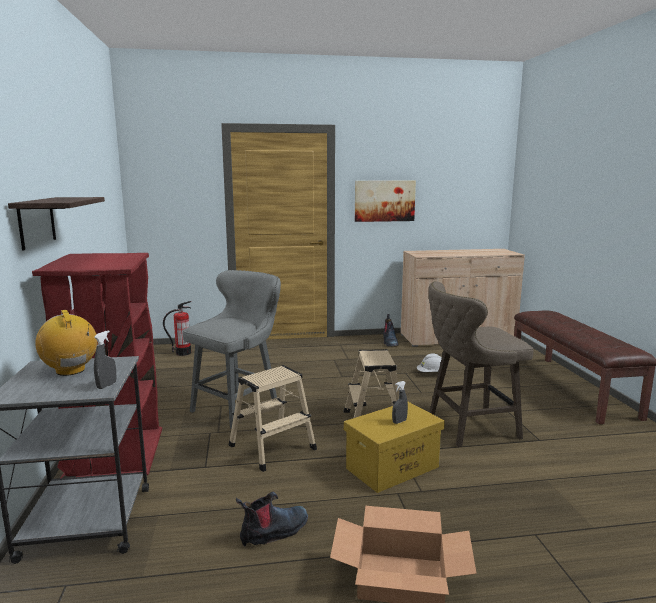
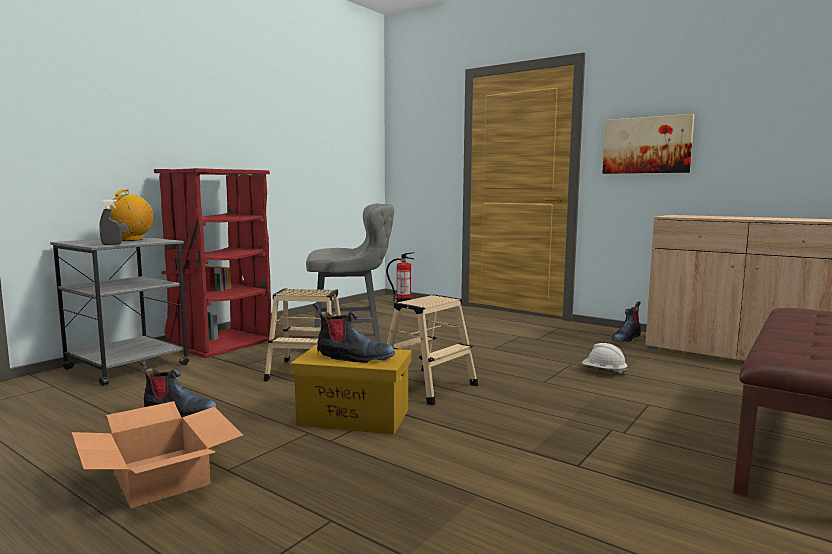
camera: 45 degrees right, 5 degrees down
shelf [8,197,105,251] -> none
grey spray bottle [392,381,408,424] -> boot [313,303,395,363]
beige stool [429,281,534,447] -> none

